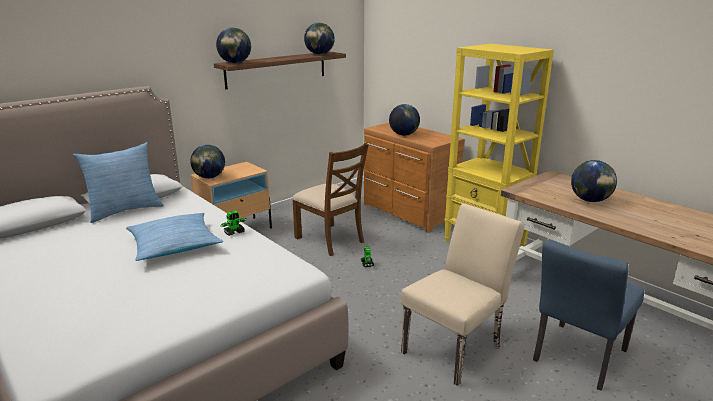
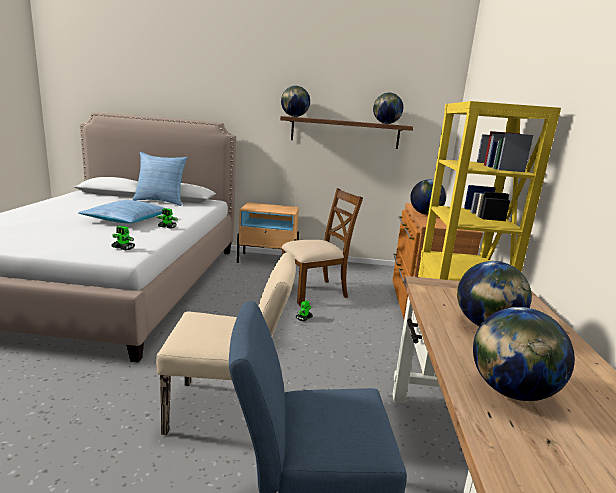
camera: 45 degrees right, 5 degrees down
globe [190,145,225,179] -> globe moved to [473,307,575,401]
brown chair [292,143,368,256] -> brown chair turned 120 degrees counterclockwise [282,188,363,305]
none -> toy robot [111,226,135,250]

